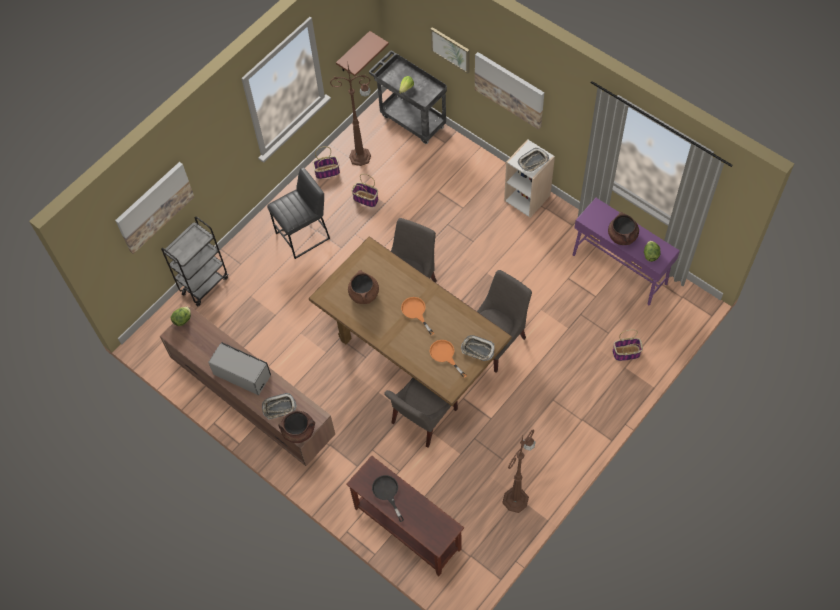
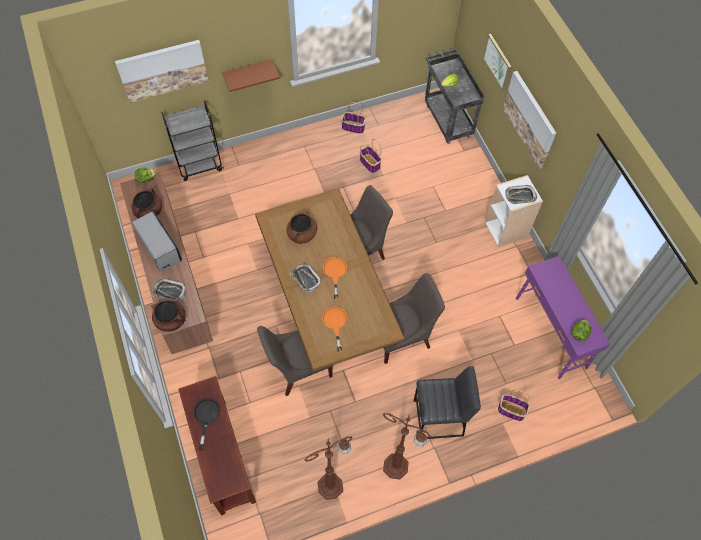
camera: 25 degrees right, 0 degrees up
grey stool [267,167,330,259] -> grey stool moved to [414,366,481,439]
brown floor lamp [330,66,371,166] -> brown floor lamp moved to [383,413,430,480]
brown shelf [336,31,389,76] -> brown shelf moved to [222,59,280,92]
tray [461,335,494,361] -> tray moved to [290,263,322,292]
brown cooking pot [608,212,639,245] -> brown cooking pot moved to [132,188,162,218]

